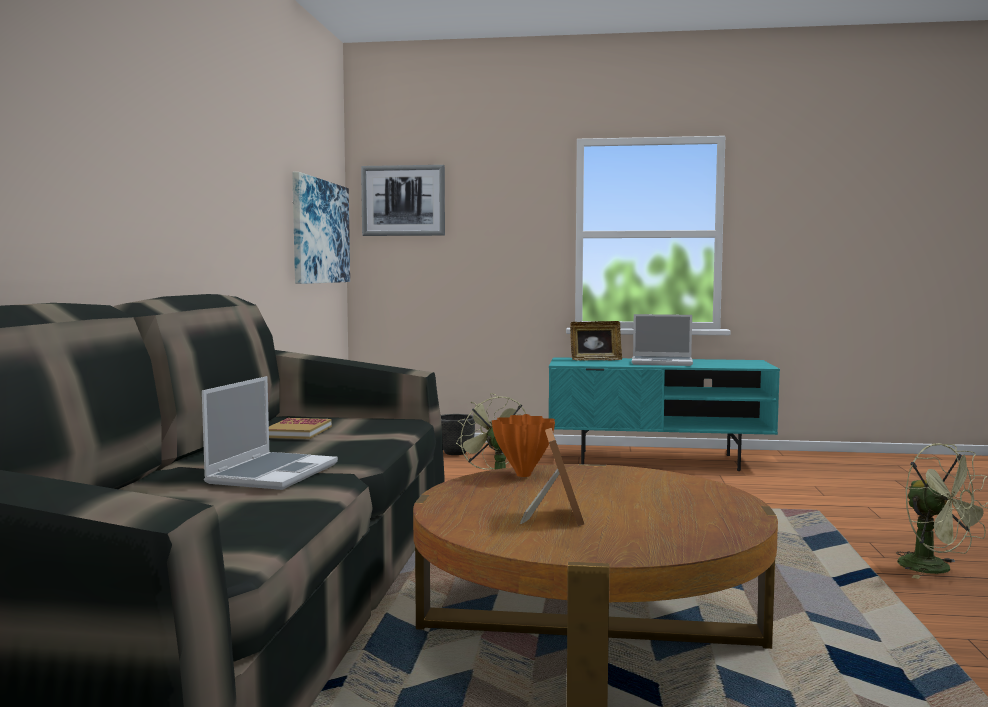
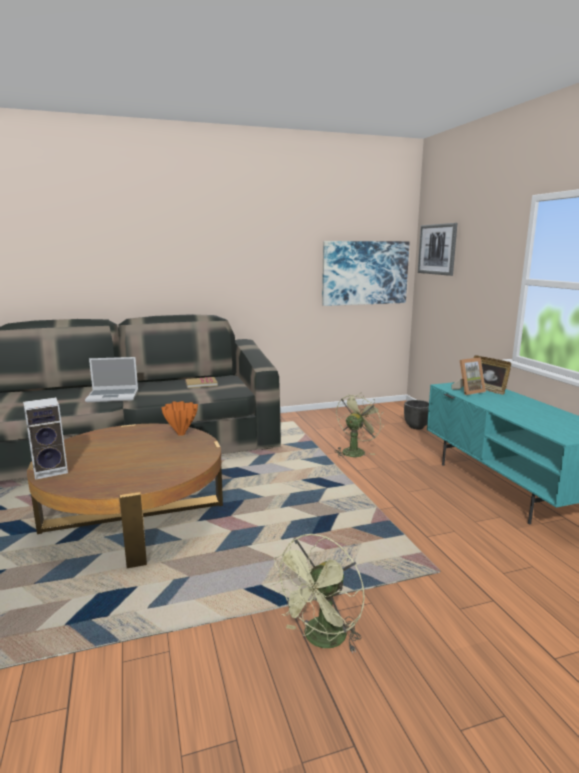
camera: 65 degrees right, 10 degrees up
picture frame [520,428,584,526] -> picture frame moved to [451,357,486,395]
laptop [632,314,693,366] -> none
none -> speaker [23,397,68,480]

